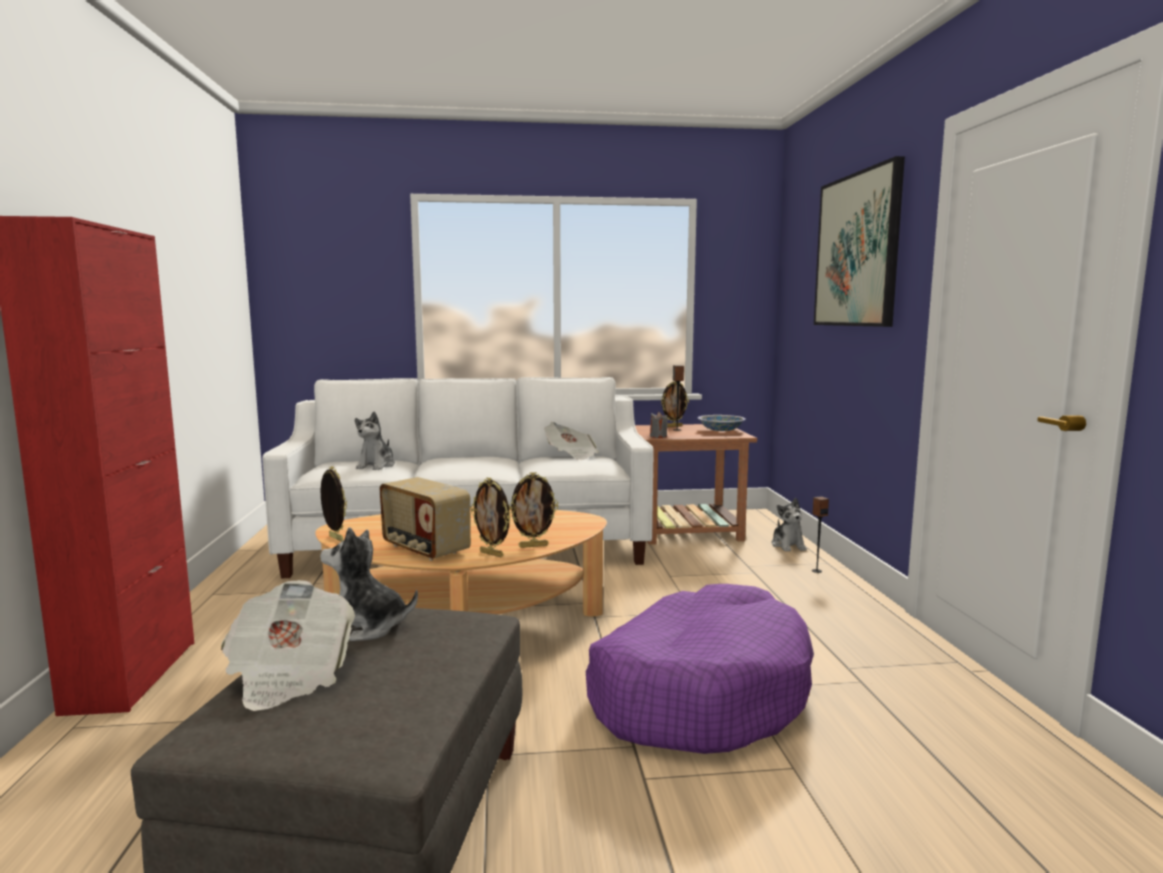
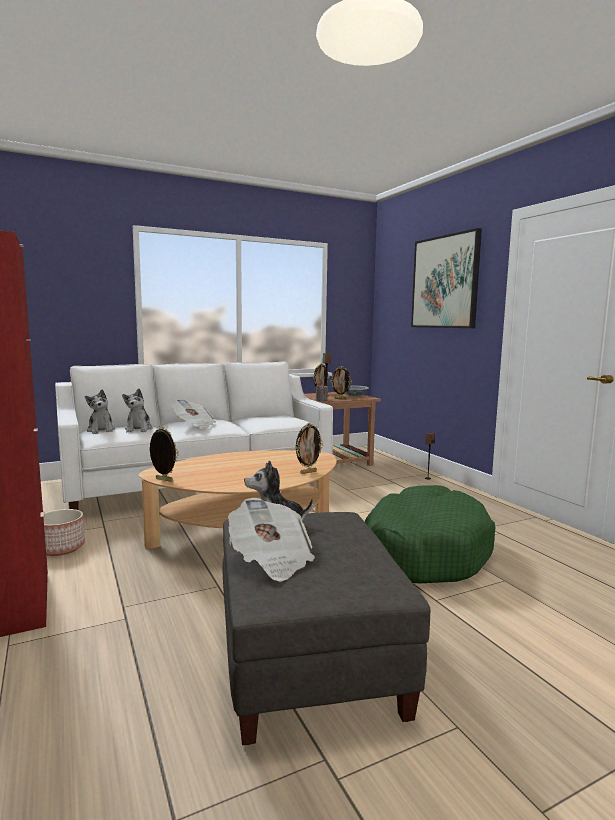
camera: 20 degrees left, 0 degrees up
radio [380,477,471,561] -> none
picture frame [471,478,511,557] -> picture frame moved to [330,366,352,399]
newspaper [544,422,599,460] -> newspaper moved to [172,399,216,429]
purple dog bed [586,584,814,754] -> green dog bed [365,485,495,583]
plush toy [772,498,807,552] -> plush toy moved to [85,390,115,434]
none -> planter [43,509,85,556]

